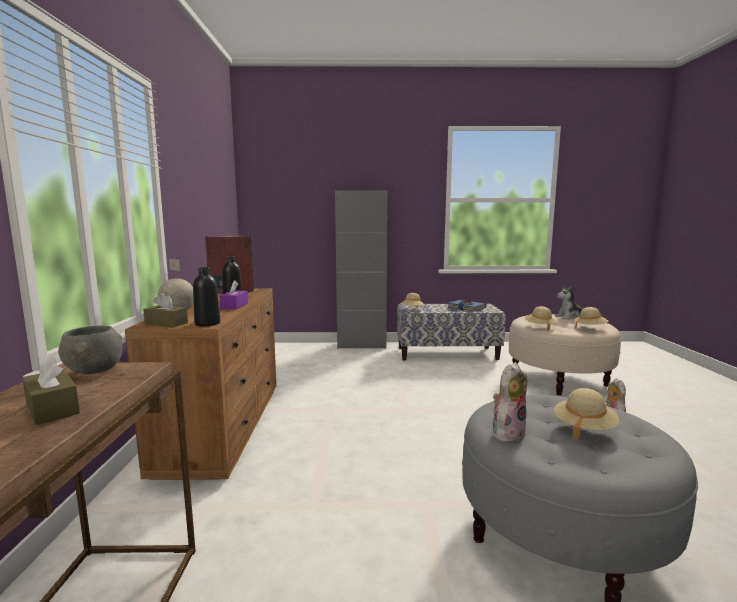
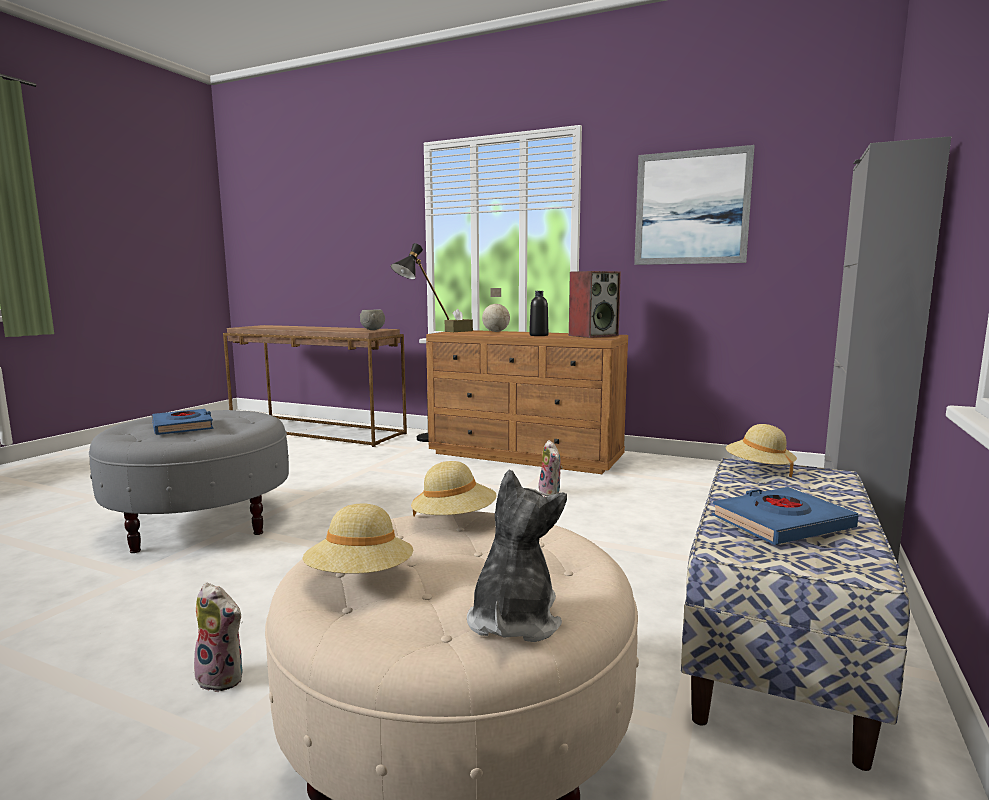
camera: 115 degrees right, 0 degrees up
brown tissue box [22,354,80,425] -> none
black bottle [193,267,220,327] -> none
purple tissue box [220,280,248,309] -> none
plush toy [493,362,527,443] -> plush toy moved to [539,440,563,497]
beige hat [554,388,619,440] -> blue book [152,409,213,435]
none -> black floor lamp [391,243,449,442]
none -> picture [634,145,755,265]

